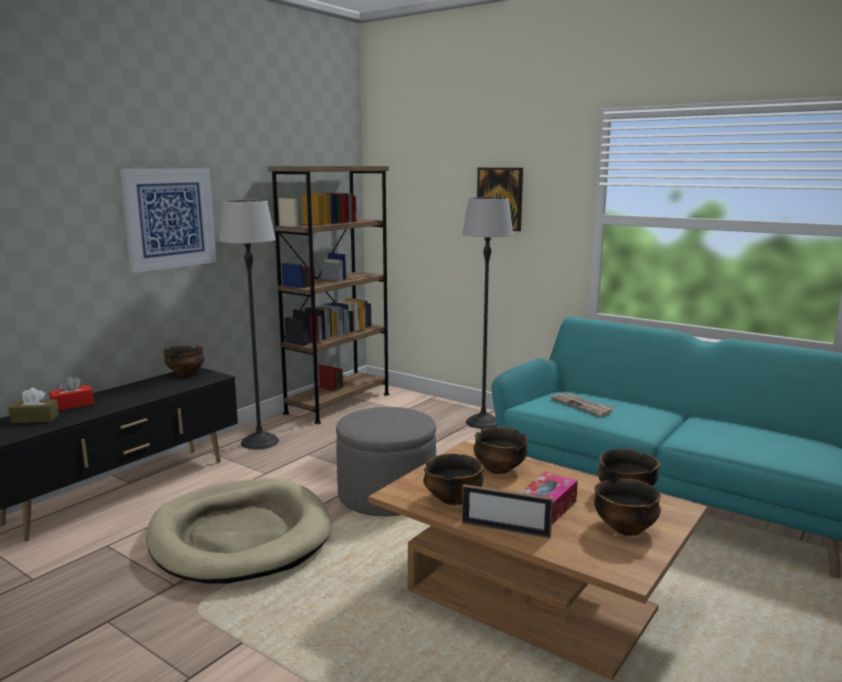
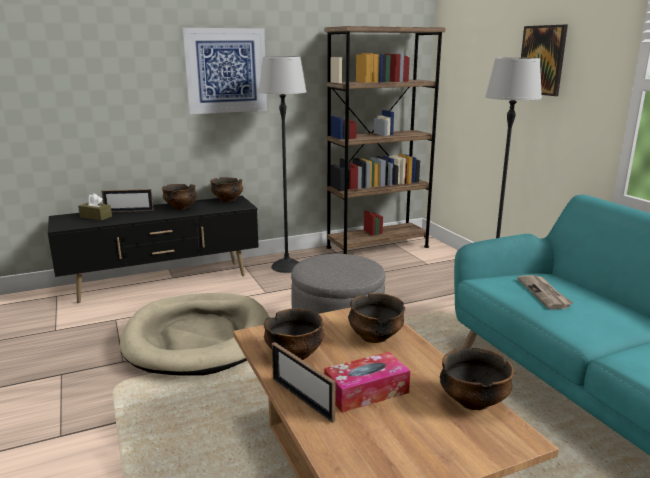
camera: 30 degrees right, 5 degrees up
red tissue box [49,376,94,411] -> picture frame [101,189,154,212]
bowl [594,479,661,536] -> bowl moved to [162,184,197,210]

